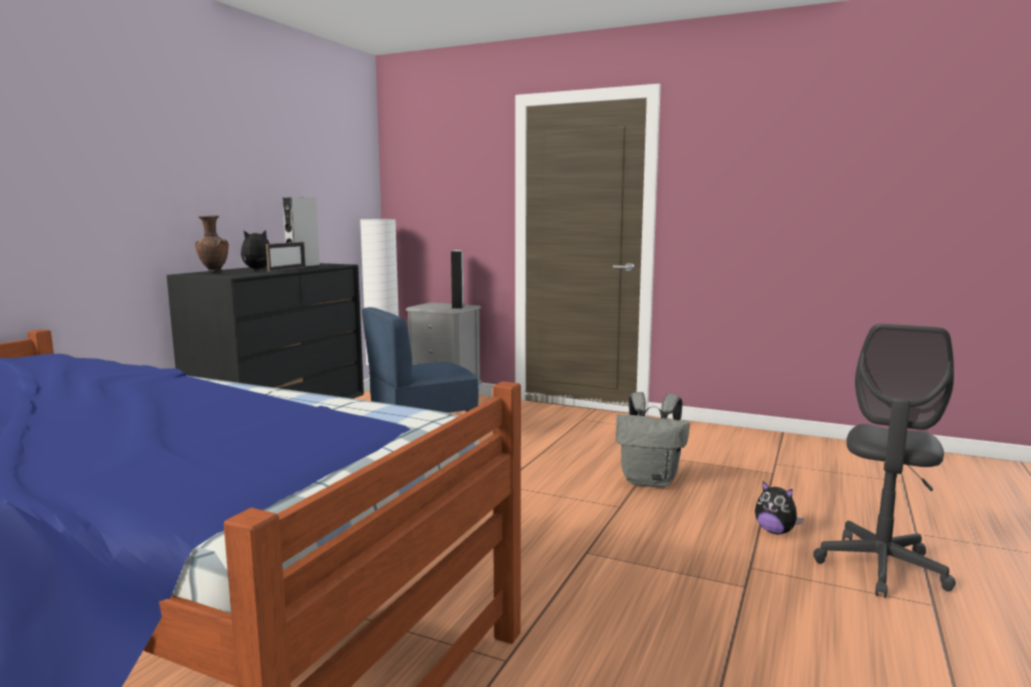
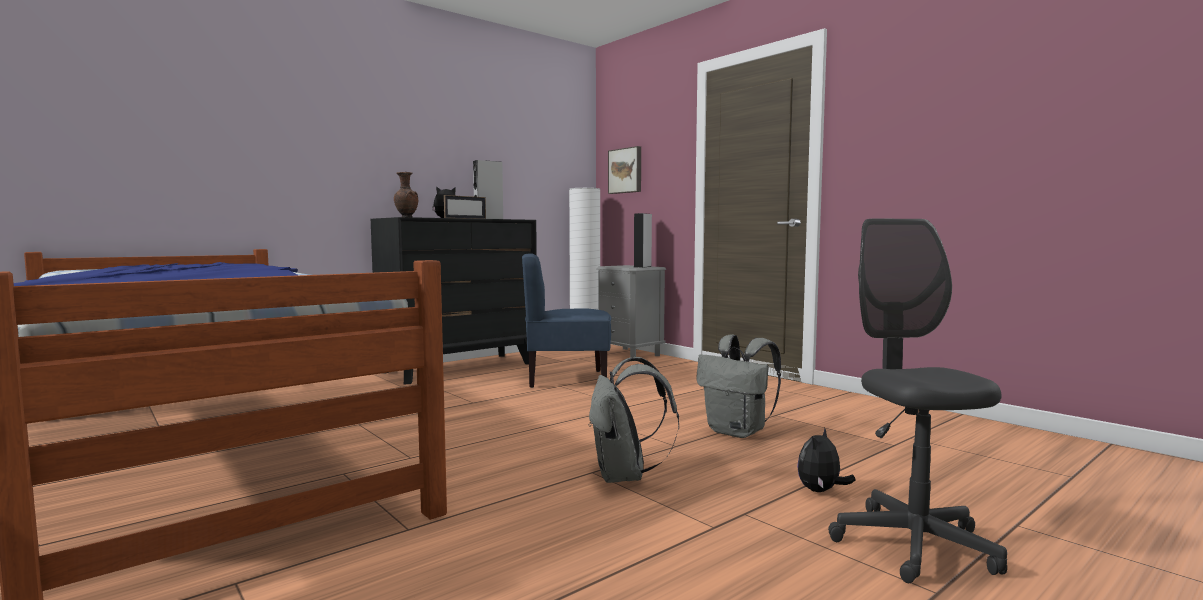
camera: 25 degrees right, 5 degrees down
plush toy [755,481,804,534] -> plush toy turned 60 degrees clockwise [797,428,856,492]
grey office chair [813,324,956,598] -> grey office chair turned 120 degrees clockwise [828,219,1007,583]
none -> grey backpack [589,357,679,483]
none -> picture [608,146,641,194]

